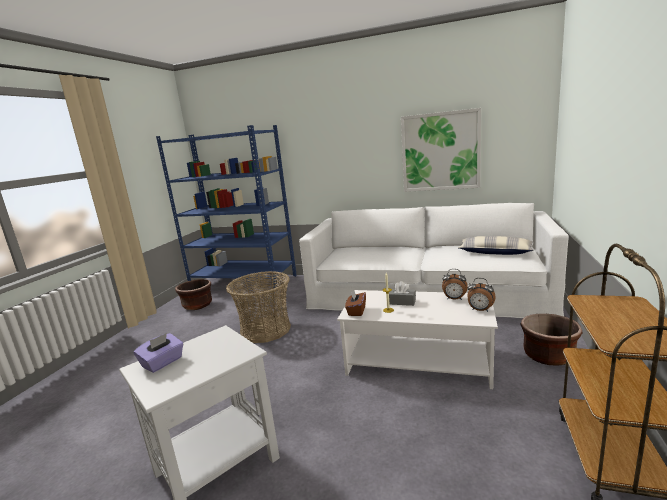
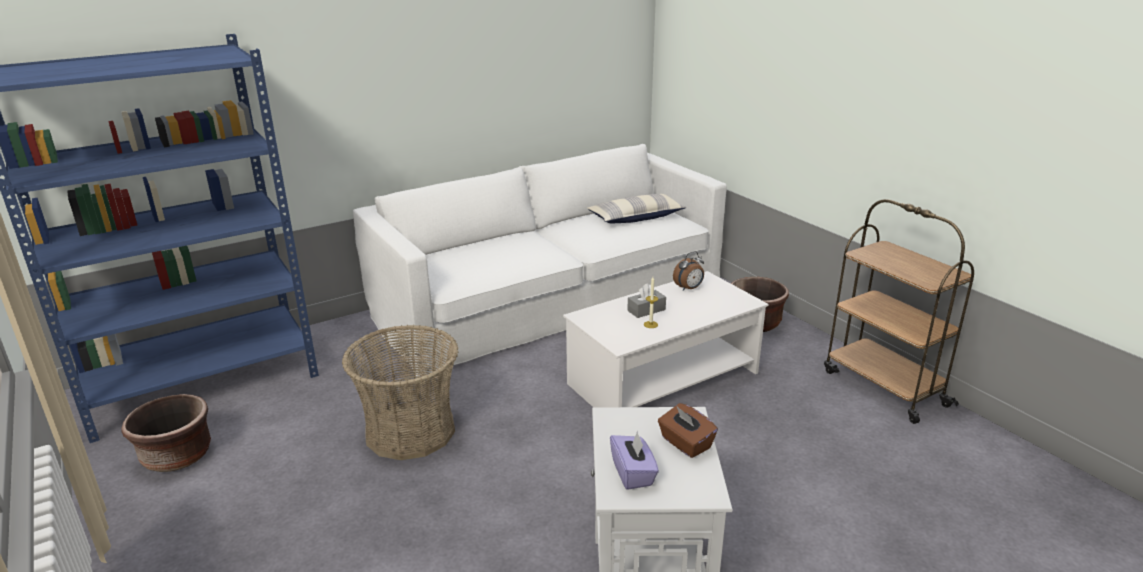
camera: 50 degrees left, 10 degrees up
brown tissue box [345,289,366,316] -> brown tissue box moved to [658,403,718,458]
picture [401,108,481,192] -> none
alarm clock [467,278,496,312] -> none

